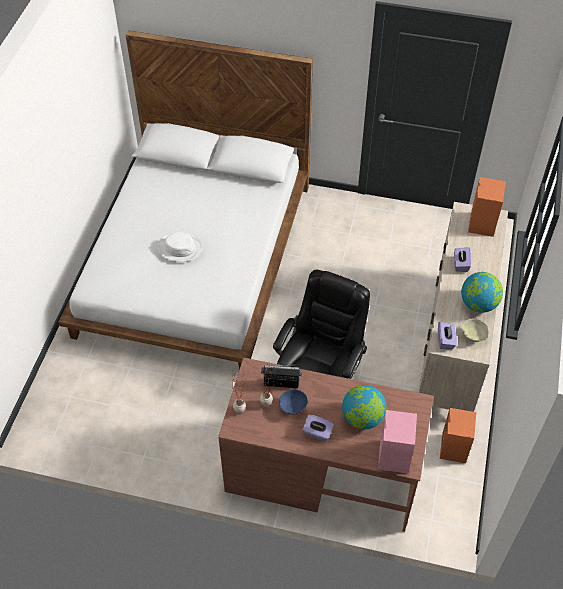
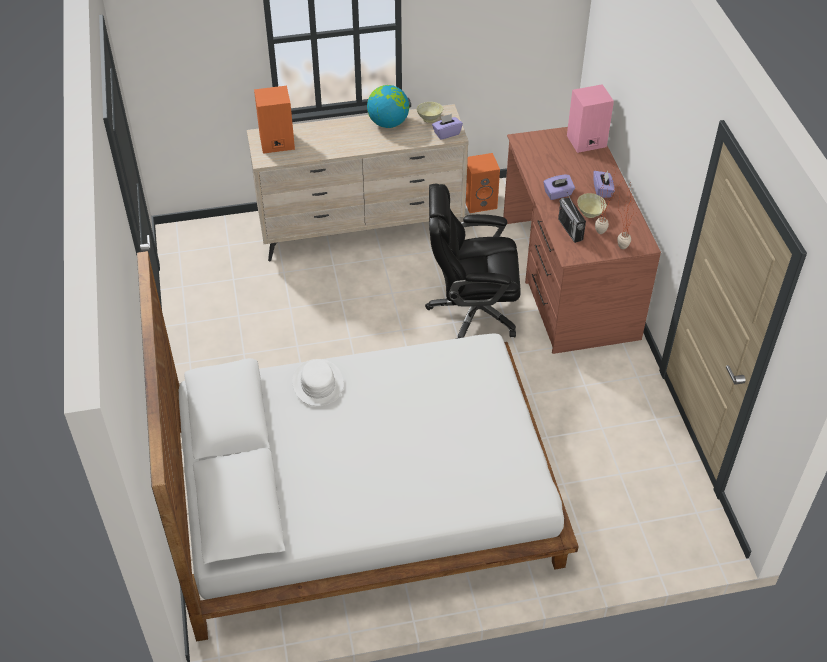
camera: 115 degrees left, 5 degrees down
white hat [157,232,203,262] -> white hat moved to [292,359,344,406]
blue bowl [279,389,308,415] -> beige bowl [577,193,607,218]
globe [342,385,387,429] -> none
purple tissue box [454,247,471,272] -> purple tissue box moved to [543,175,575,200]

